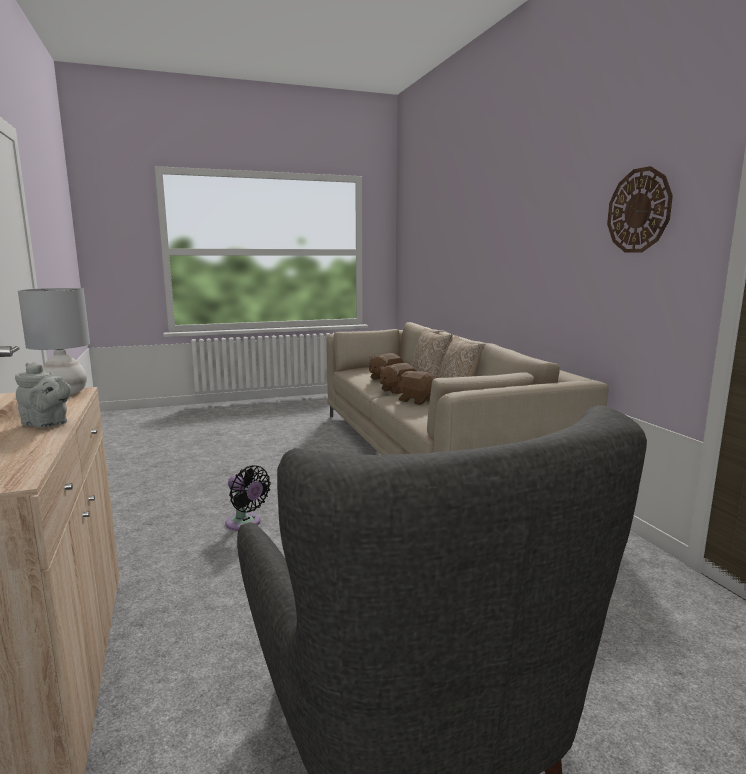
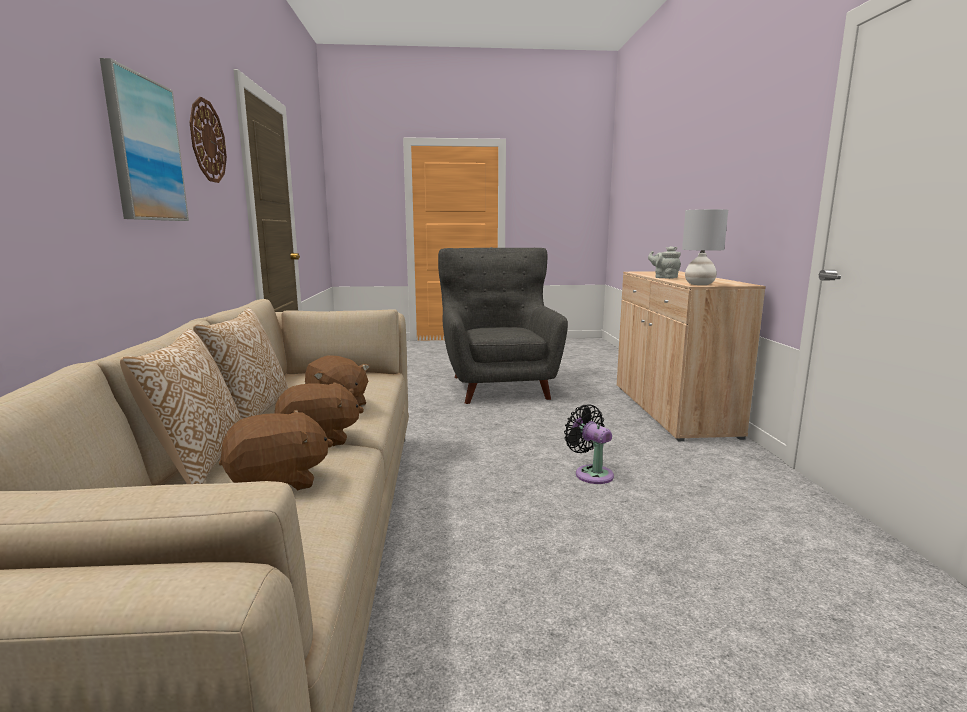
camera: 165 degrees left, 0 degrees up
none -> picture [100,58,189,221]

